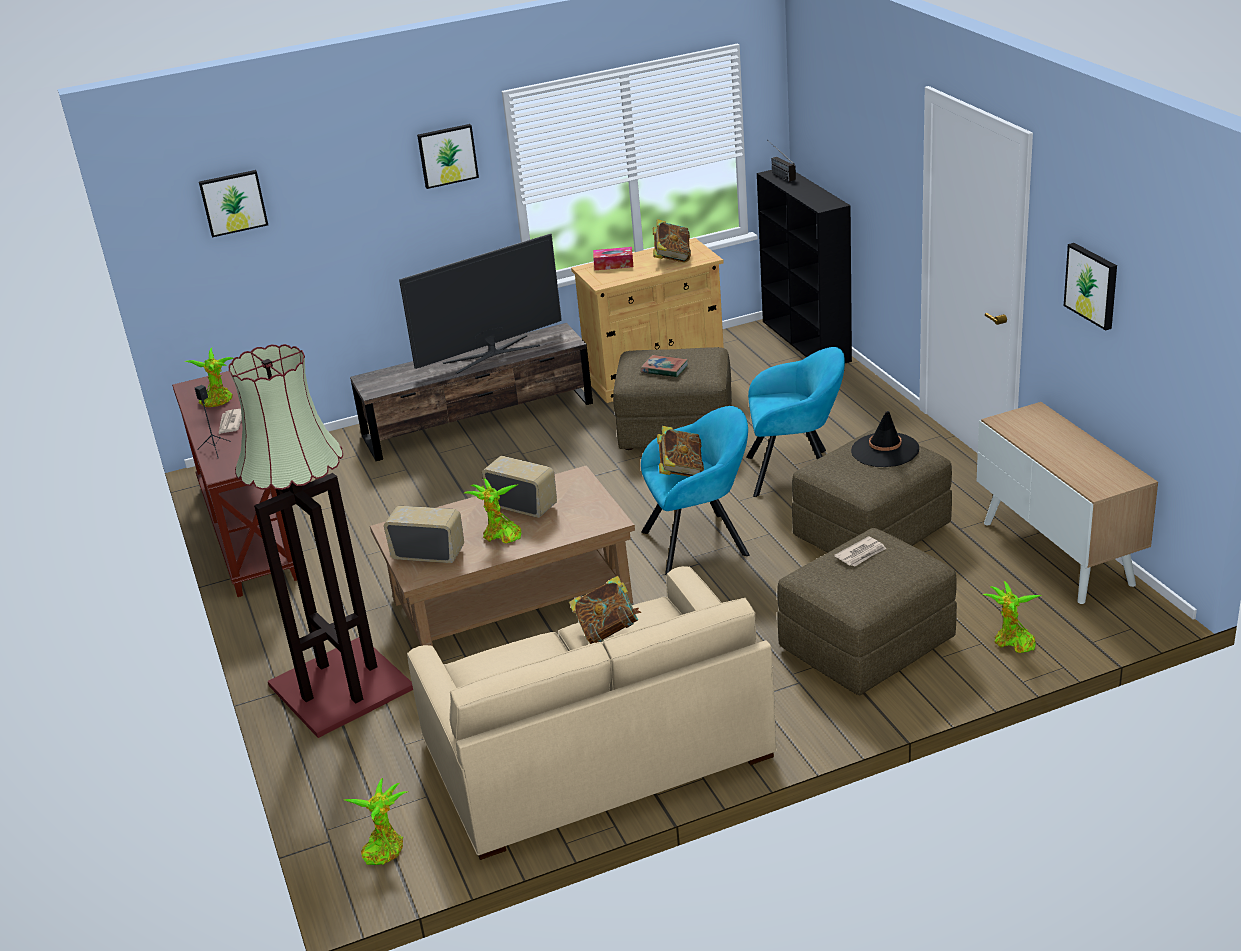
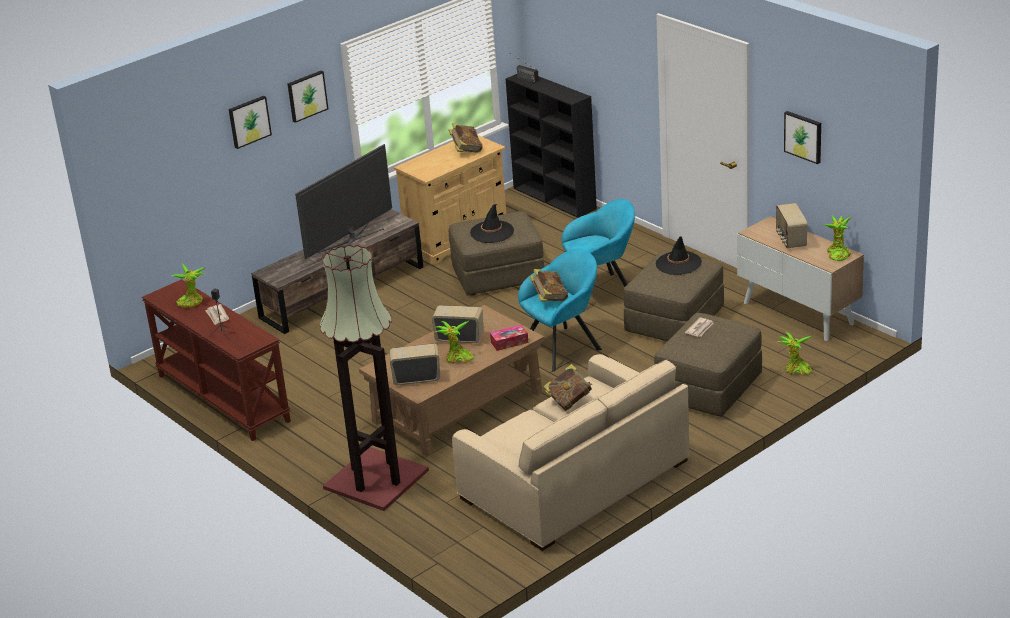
camera: 20 degrees left, 0 degrees up
picture [199,170,268,237] -> picture moved to [229,96,272,149]
potted plant [345,778,407,865] -> potted plant moved to [825,215,852,261]
tissue box [593,247,633,270] -> tissue box moved to [490,325,528,351]
book [641,355,688,377] -> black hat [470,204,514,243]
none -> radio [776,203,807,248]

